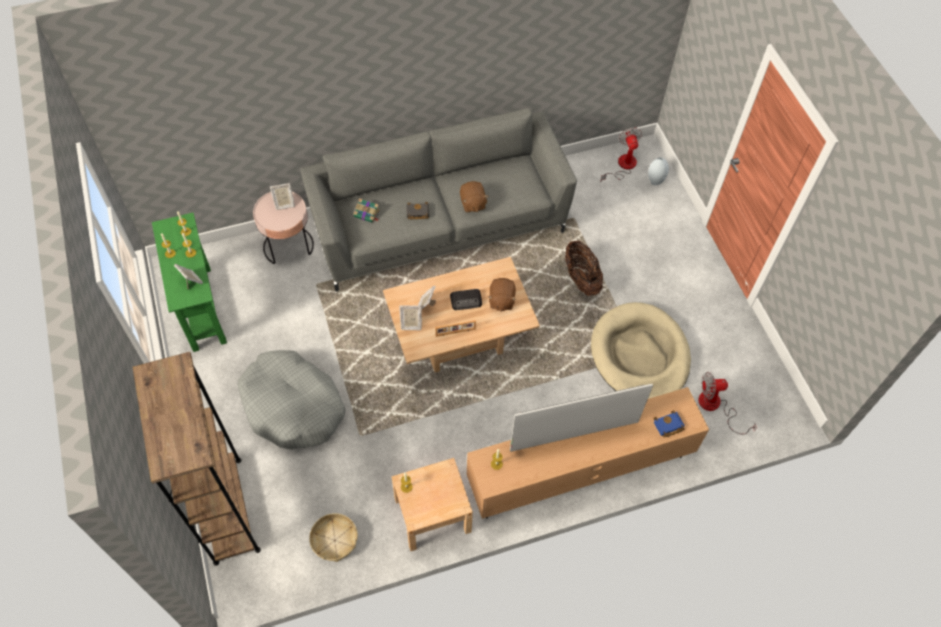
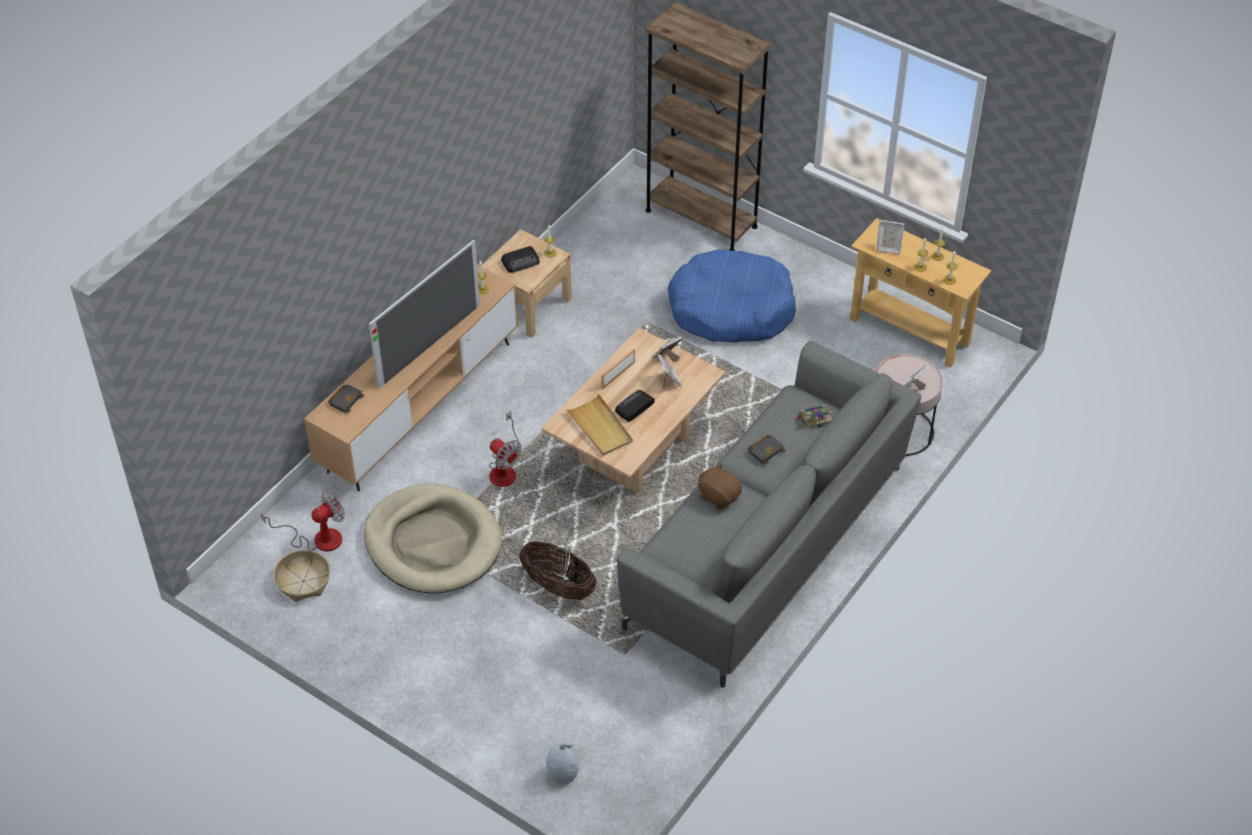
camera: 145 degrees right, 10 degrees down
green console table [152,213,227,352] -> beige console table [850,218,991,368]
grey dog bed [238,350,346,450] -> blue dog bed [668,249,796,342]
basket [309,513,358,562] -> basket moved to [273,550,330,602]
brown plush toy [488,278,516,312] -> beige tray [566,393,633,456]
fan [600,127,642,183] -> fan moved to [489,411,522,487]
blue book [653,410,685,438] -> black book [328,384,365,413]
none -> radio [501,246,540,273]

